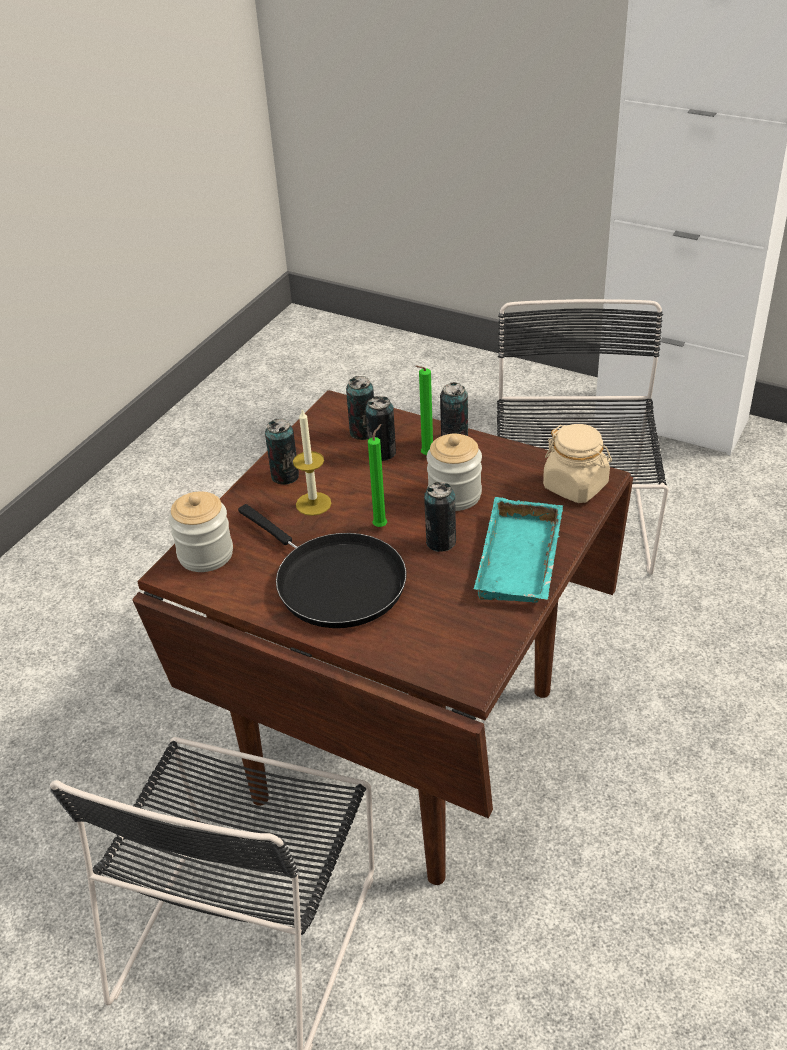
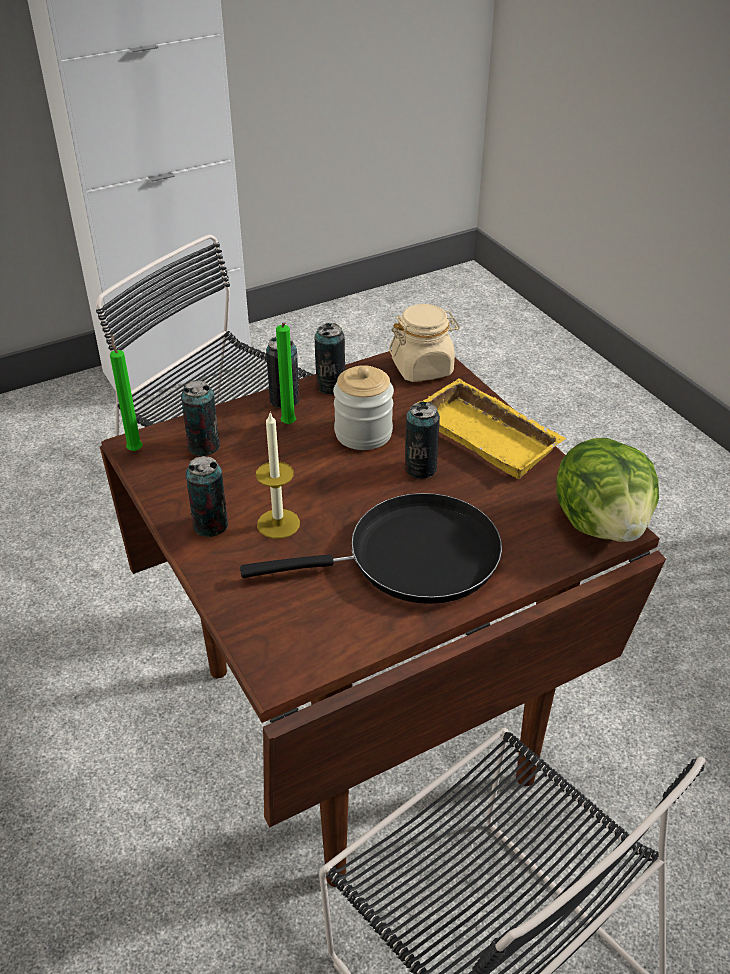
camera: 60 degrees left, 0 degrees up
jar [169,491,233,572] -> none
can [365,396,396,461] -> can moved to [314,323,345,395]
green candle [368,424,387,527] -> green candle moved to [110,334,142,451]
turquoise tray [474,497,563,603] -> yellow tray [417,378,566,479]
none -> lettuce [556,438,659,542]

